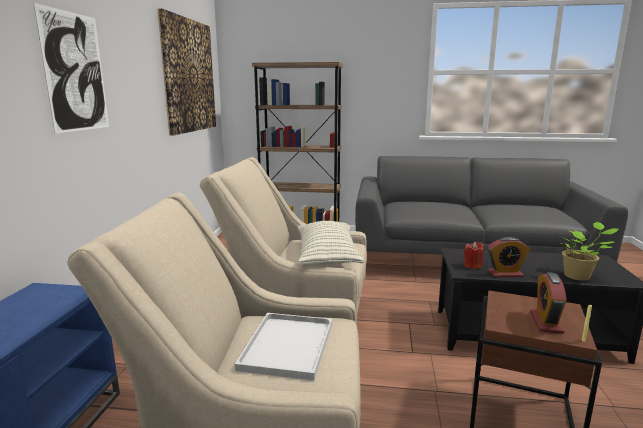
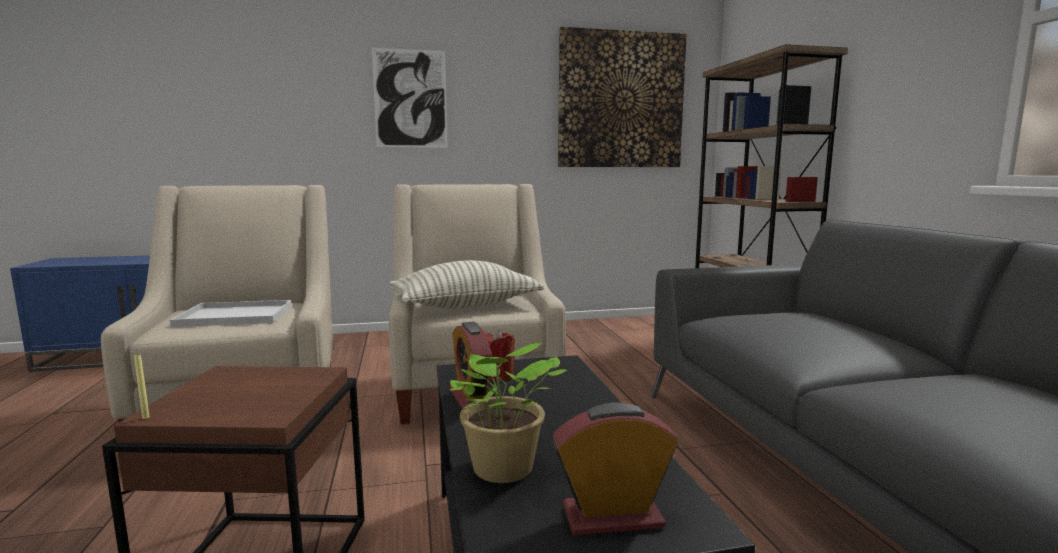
camera: 70 degrees right, 5 degrees down
alarm clock [530,272,566,334] -> alarm clock moved to [552,402,678,536]

